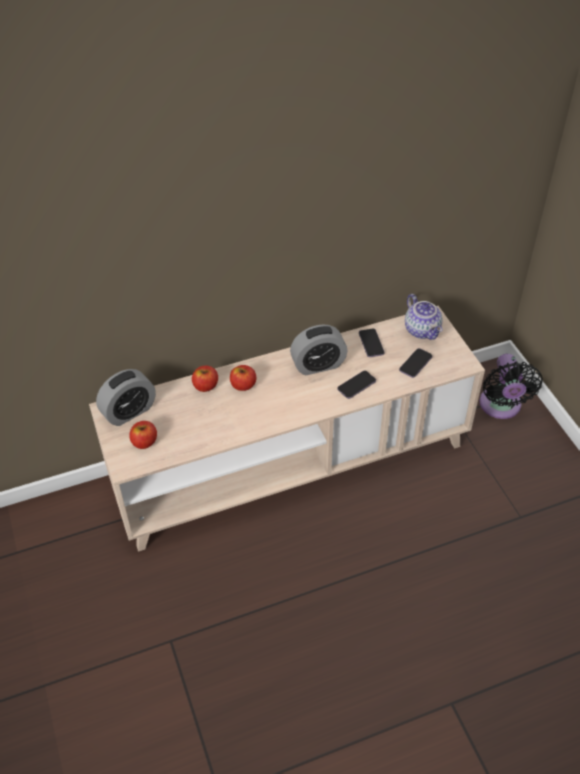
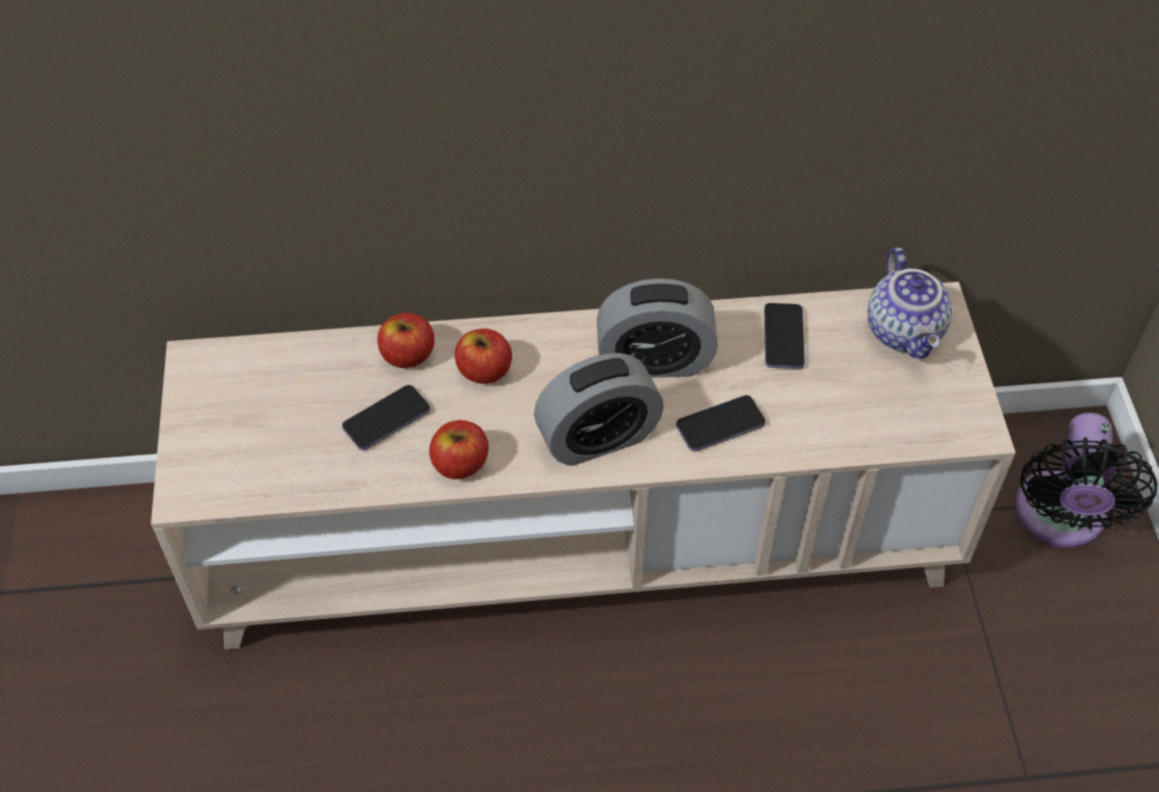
camera: 15 degrees right, 5 degrees up
alarm clock [96,369,156,426] -> alarm clock moved to [534,353,664,466]
apple [129,421,157,449] -> apple moved to [429,420,489,479]
phone [399,348,432,378] -> phone moved to [342,385,430,450]

